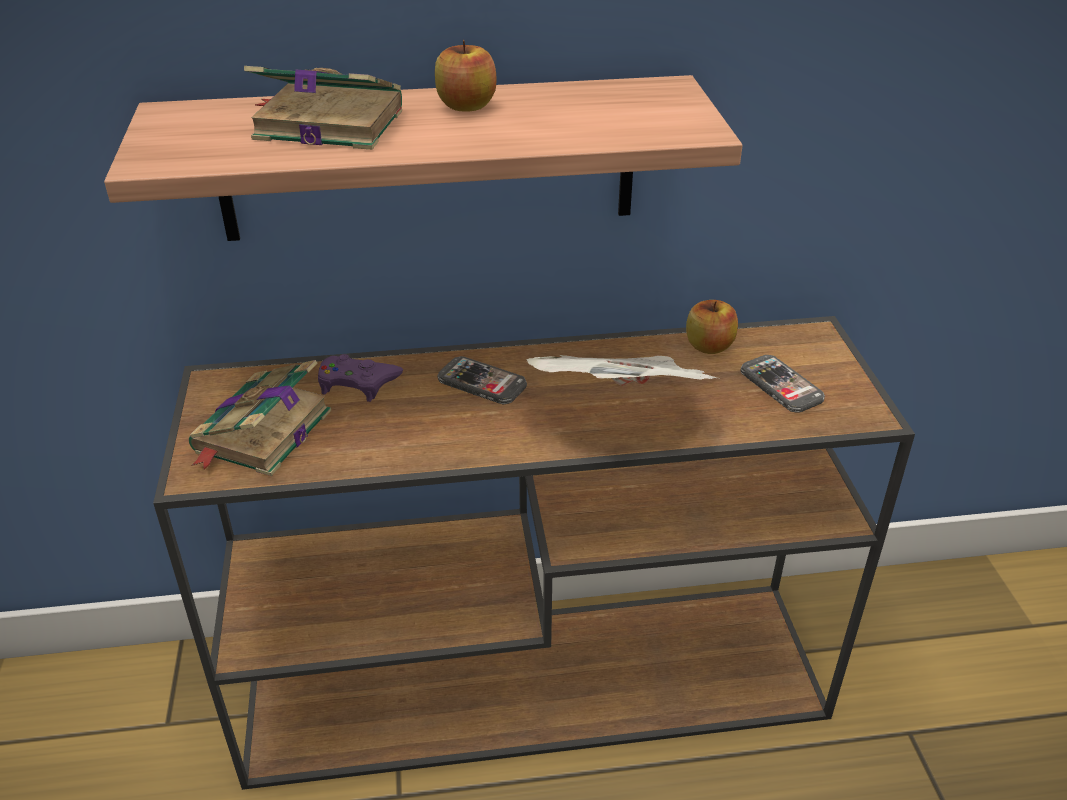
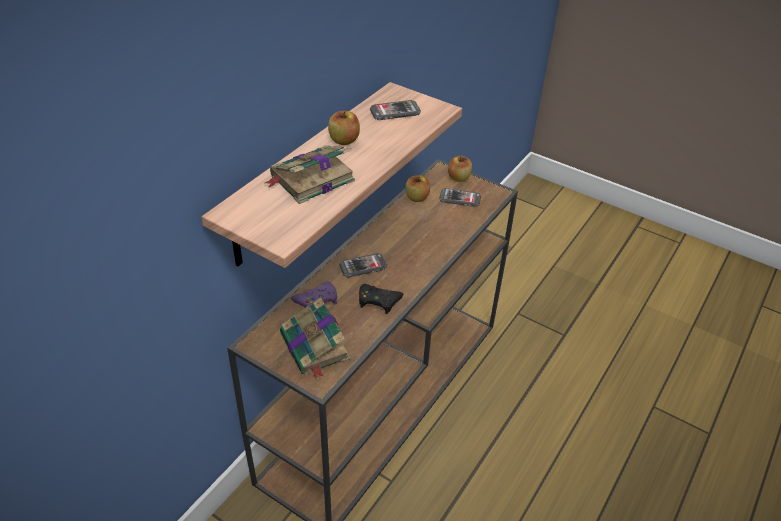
camera: 50 degrees left, 5 degrees up
newspaper [526,355,717,386] -> none
none -> black game controller [359,284,404,314]
none -> phone [370,100,421,120]
none -> apple [448,156,472,182]

